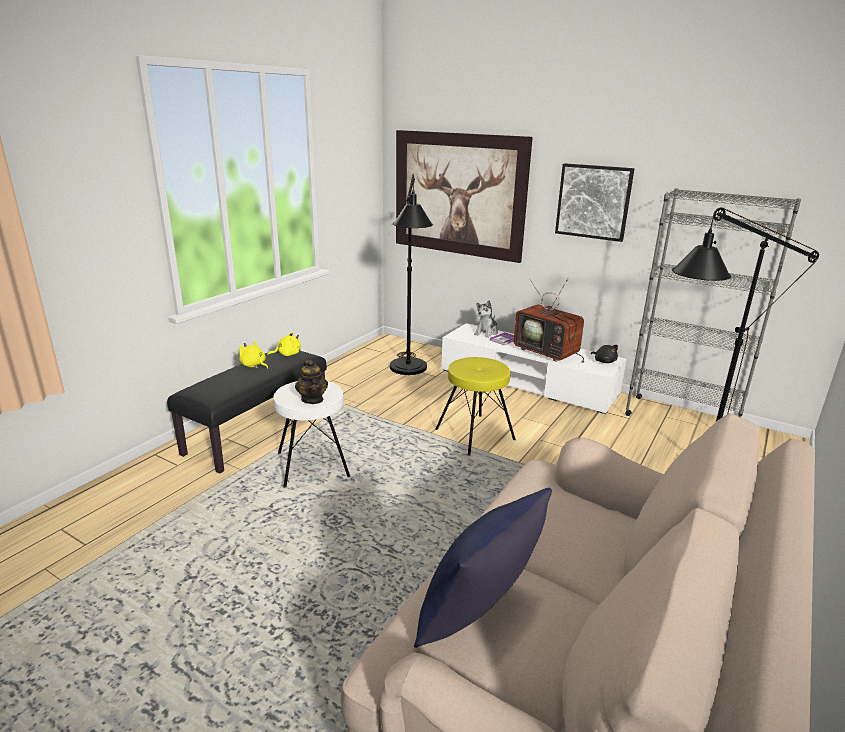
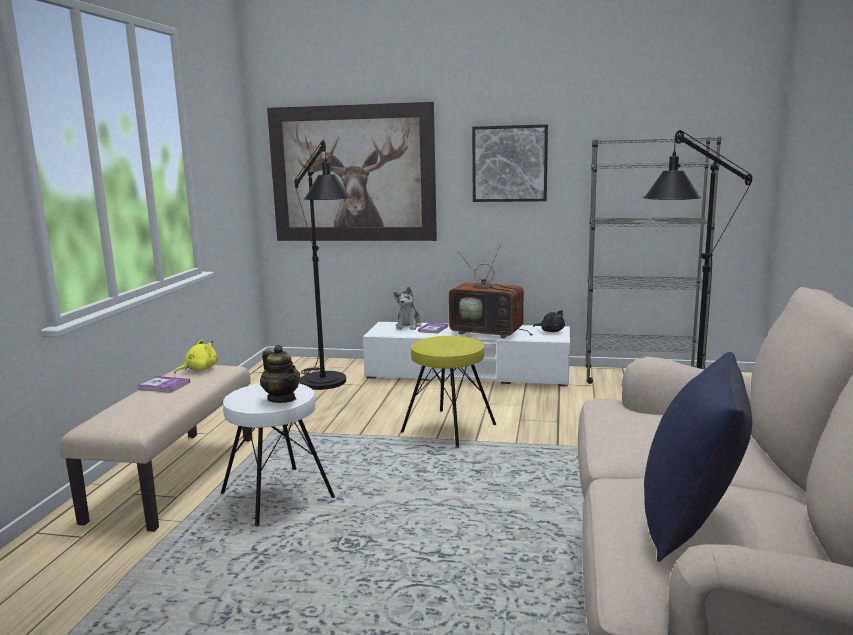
camera: 20 degrees left, 10 degrees down
black bench [167,350,327,474] -> beige bench [60,365,252,532]
yellow plush toy [239,341,268,369] -> book [136,376,190,393]

